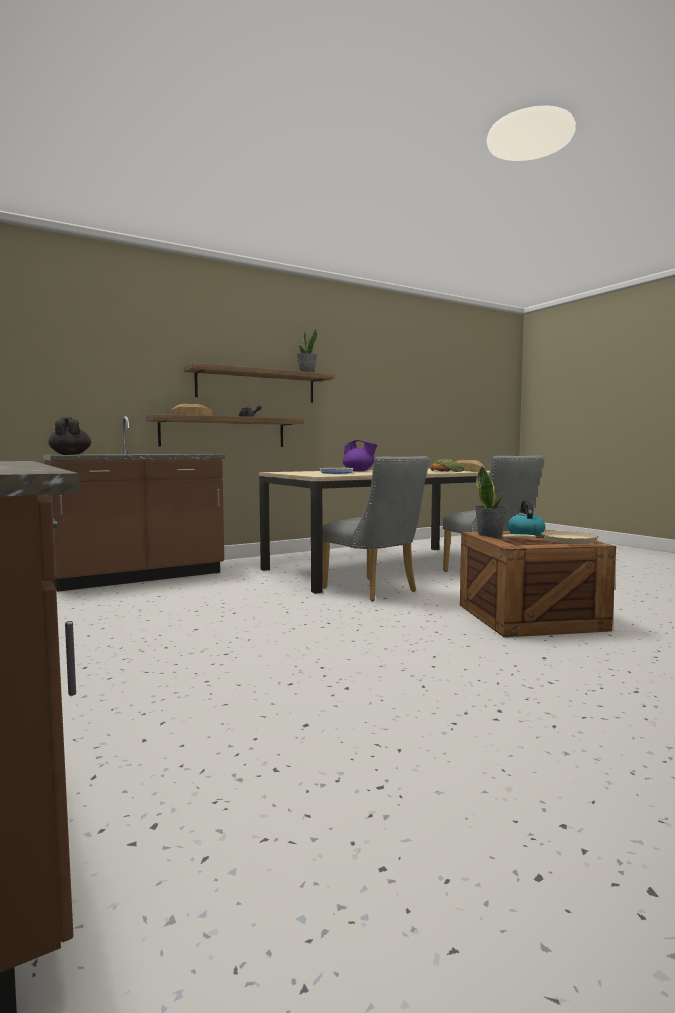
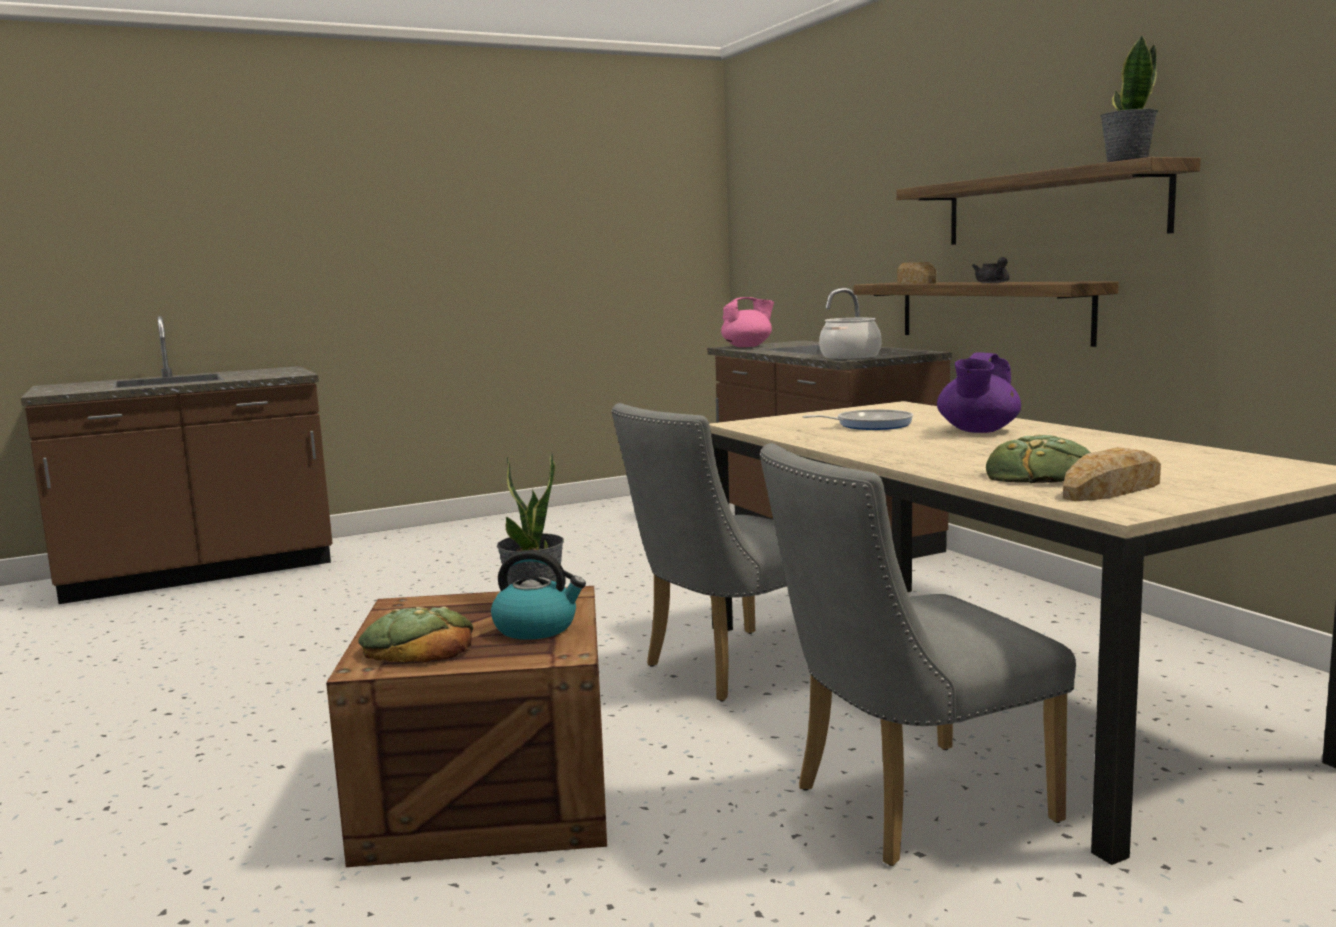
camera: 95 degrees right, 5 degrees up
black teapot [48,417,91,455] -> pink teapot [721,297,774,347]
beige frying pan [502,531,598,544] -> bread [358,607,473,662]
none -> cooking pot [819,318,882,360]

